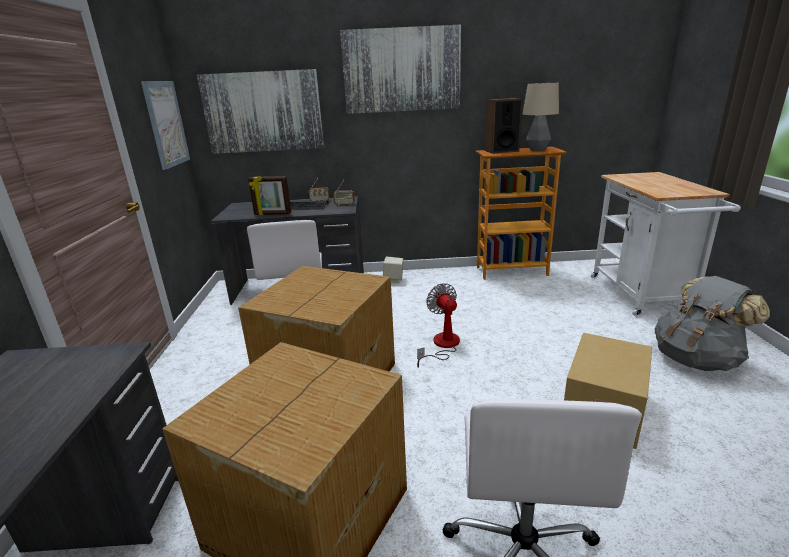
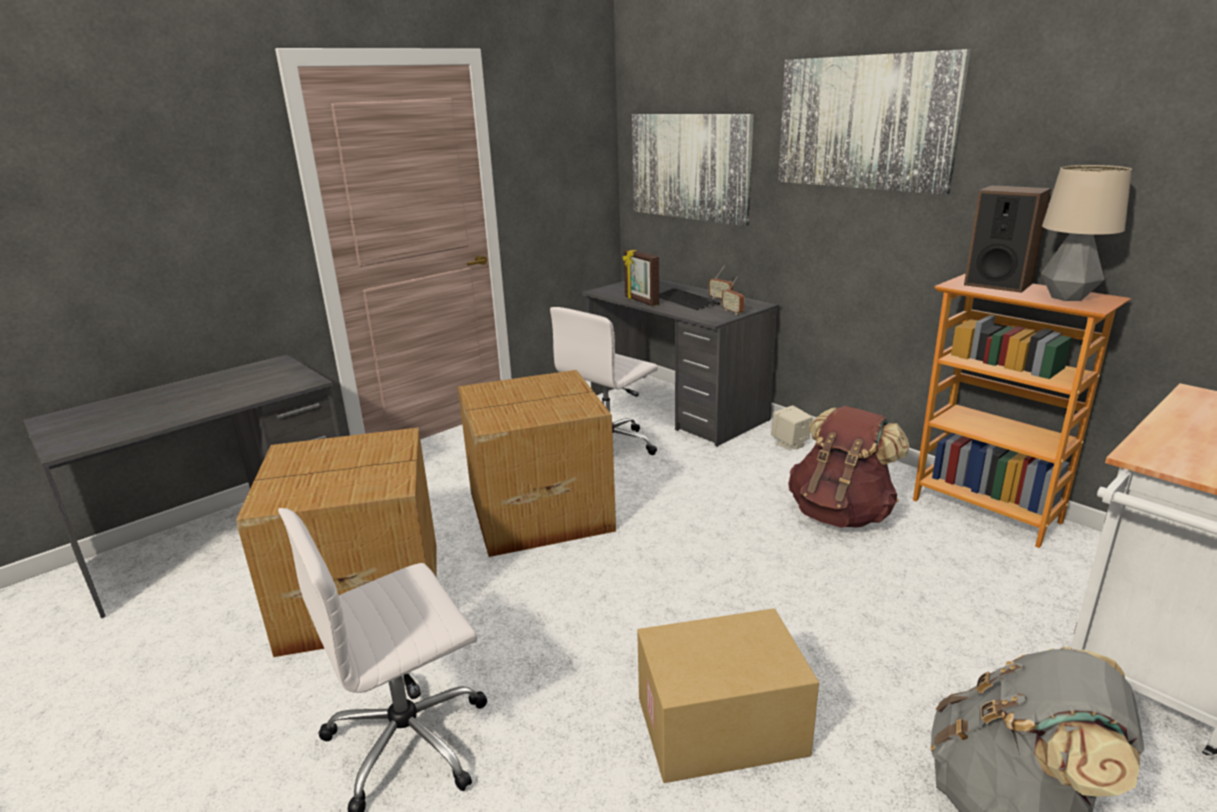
camera: 50 degrees right, 0 degrees up
picture [141,81,190,170] -> none
fan [417,283,460,368] -> none
none -> brown backpack [788,406,910,528]

